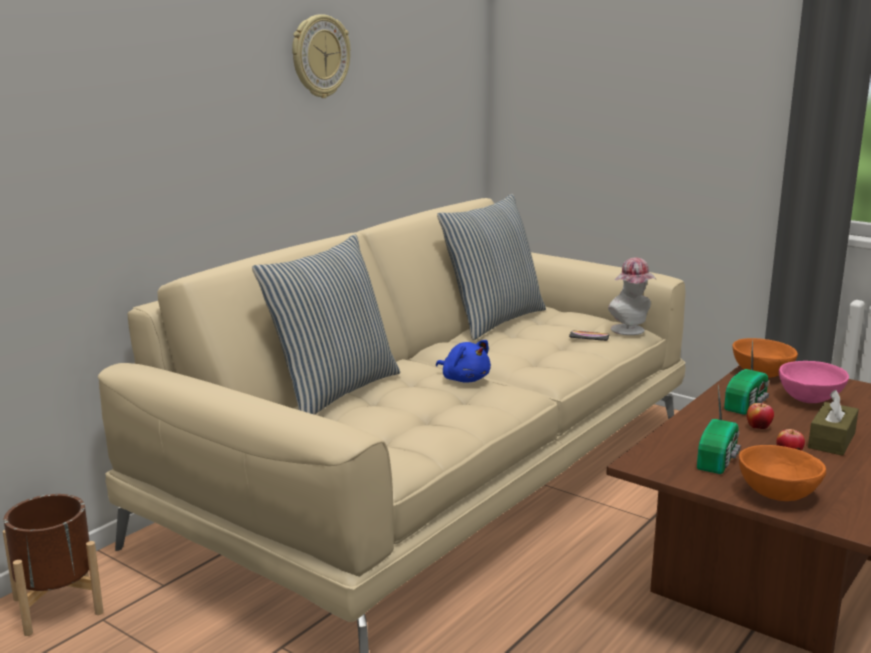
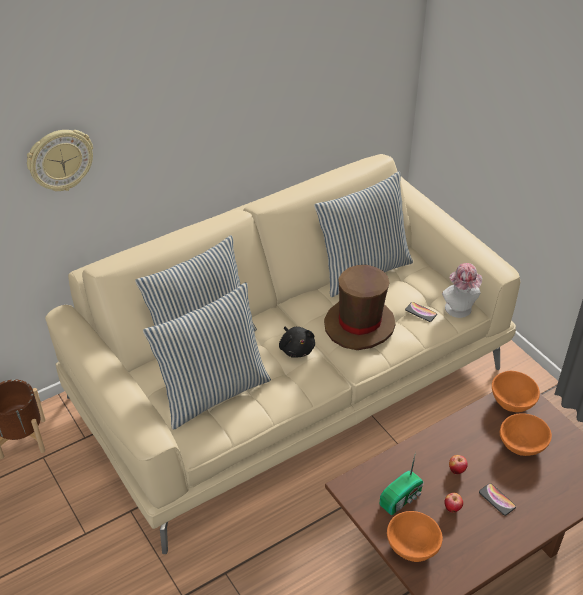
camera: 20 degrees right, 25 degrees up
wall clock [292,14,350,98] -> wall clock moved to [27,130,93,191]
blue plush toy [436,340,491,383] -> black plush toy [279,327,315,358]
radio [724,339,769,415] -> none
pink bowl [779,361,849,403] -> orange bowl [500,413,552,456]
brown tissue box [808,390,859,456] -> phone [479,483,516,516]
none -> pillow [143,282,271,430]
none -> brown hat [324,265,396,350]

